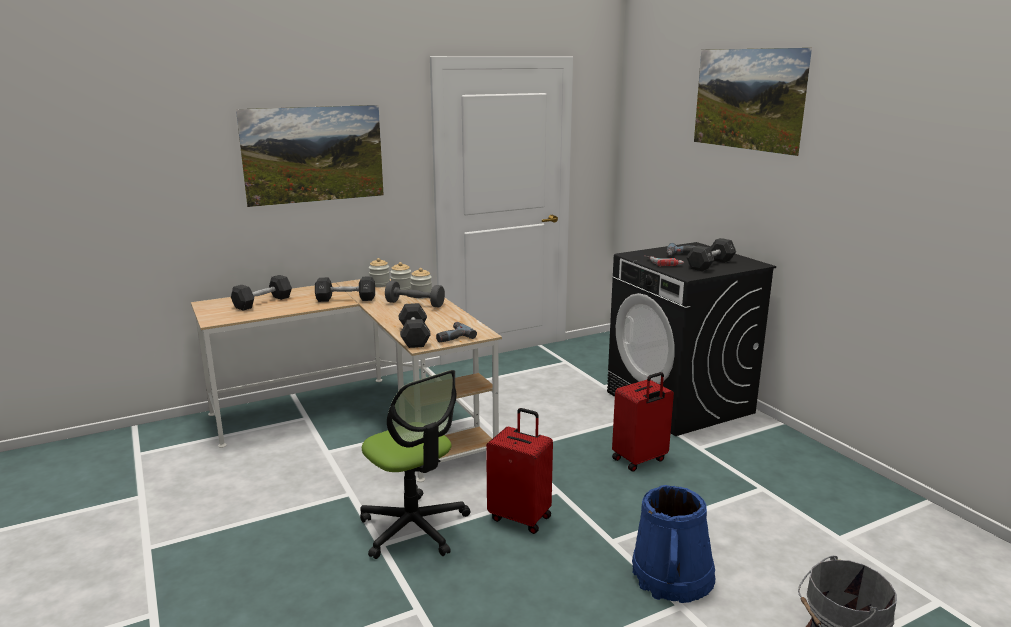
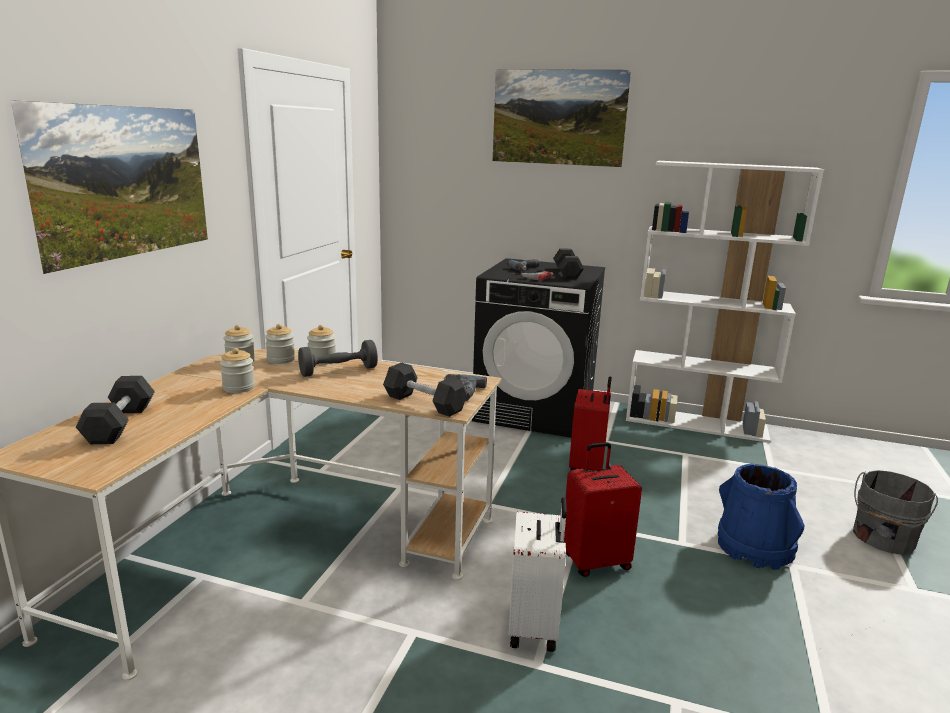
camera: 45 degrees left, 0 degrees up
black dumbbell [315,277,375,302] -> jar [220,348,255,393]
office chair [360,370,470,559] -> white suitcase [509,497,567,652]
none -> white bookcase [626,161,824,443]

